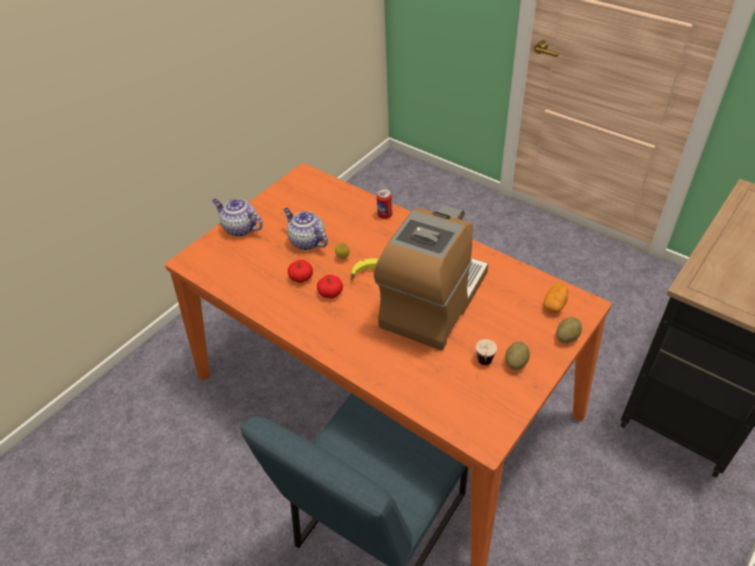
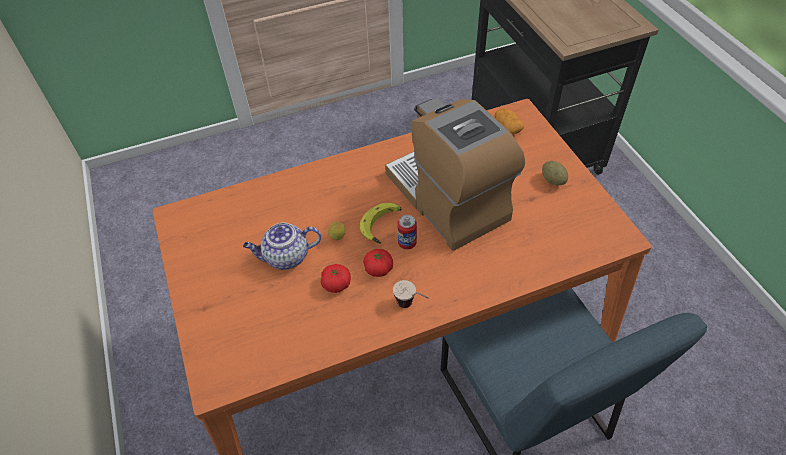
camera: 60 degrees left, 5 degrees up
teapot [212,198,263,237] -> none
can [377,189,393,219] -> can moved to [397,215,417,250]
cup [476,339,497,365] -> cup moved to [393,280,429,308]
potato [556,317,582,343] -> none

